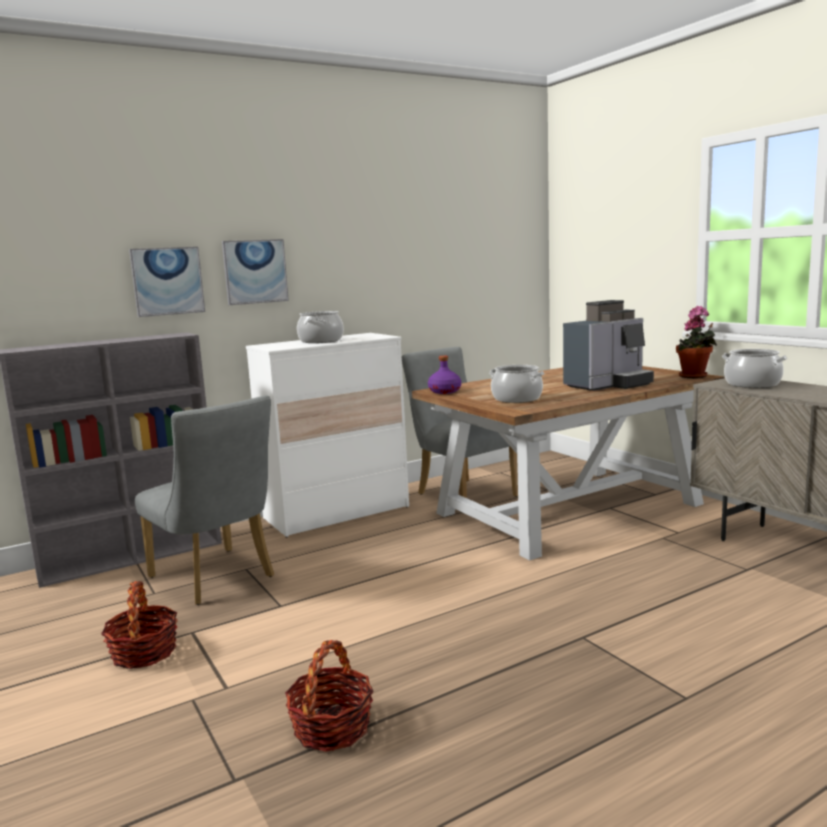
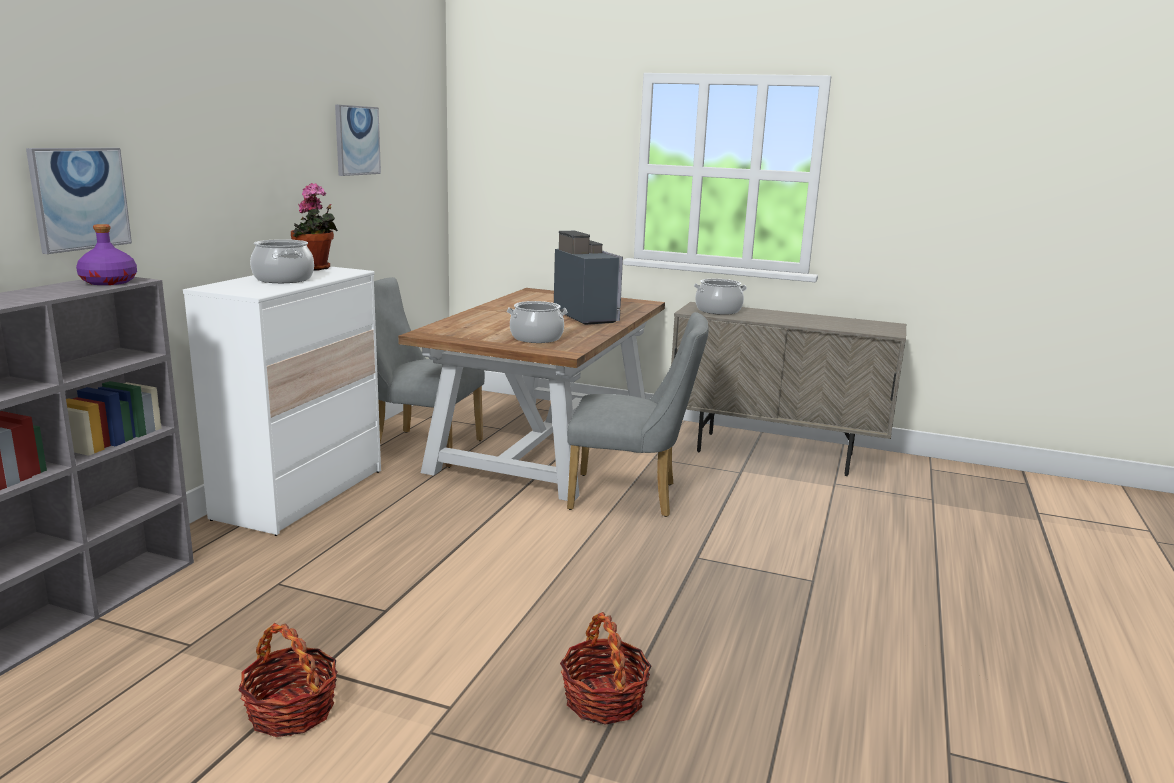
camera: 40 degrees left, 5 degrees up
grey chair [135,395,274,605] -> grey chair moved to [567,312,709,517]
picture [222,239,289,305] -> picture moved to [335,105,381,176]
purple bottle [428,356,461,394] -> purple bottle moved to [76,224,137,285]
coffee machine [563,300,654,391] -> coffee machine turned 45 degrees counterclockwise [554,231,623,325]
potted plant [676,306,717,378] -> potted plant moved to [291,183,338,271]

